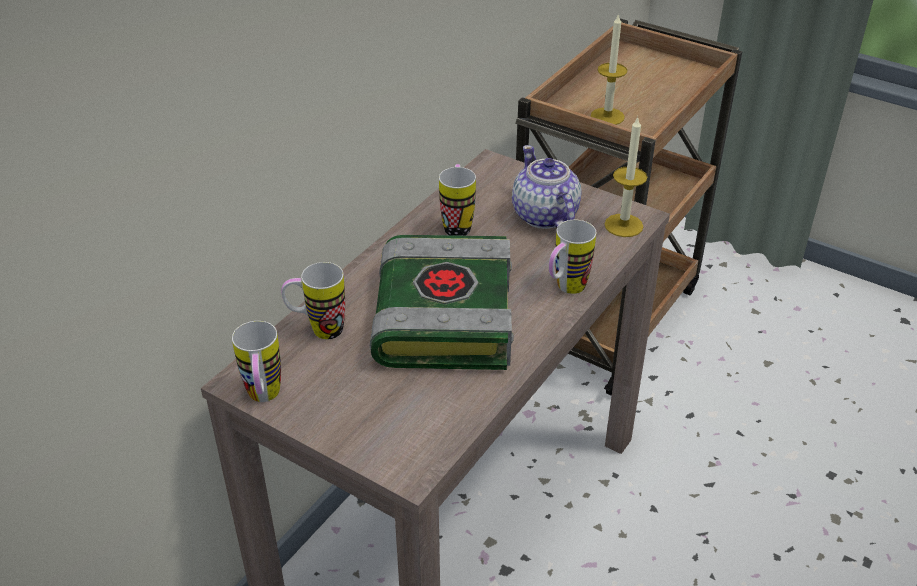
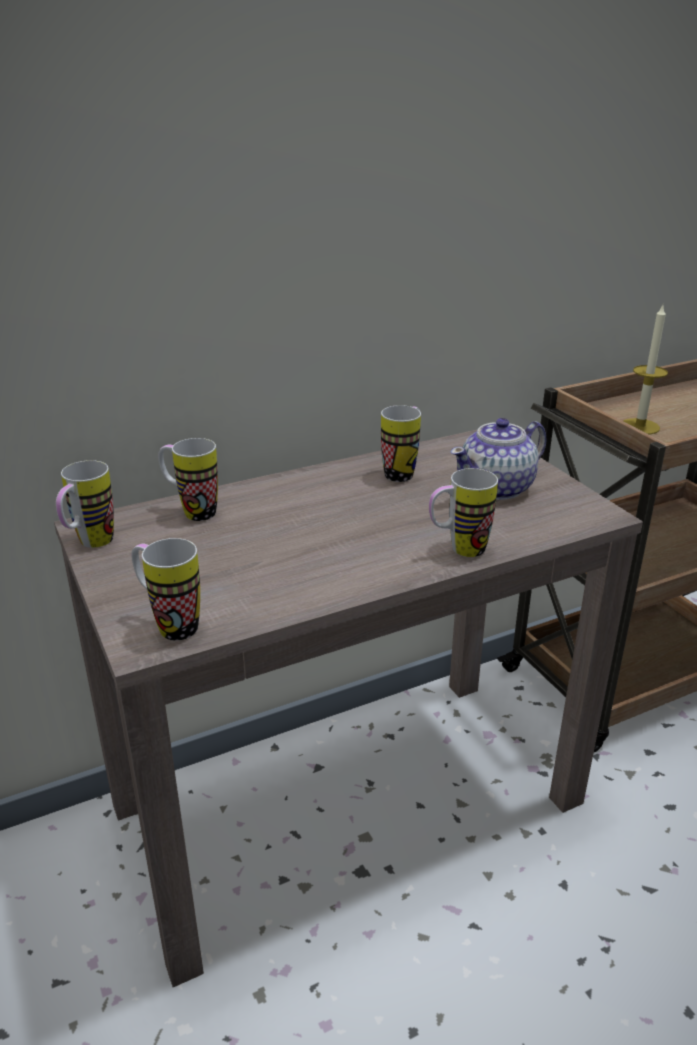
camera: 30 degrees right, 10 degrees down
book [370,235,514,370] -> none
teapot [512,145,582,229] -> teapot turned 135 degrees counterclockwise [451,418,546,500]
candle [605,117,647,237] -> none
none -> mug [132,538,200,640]

